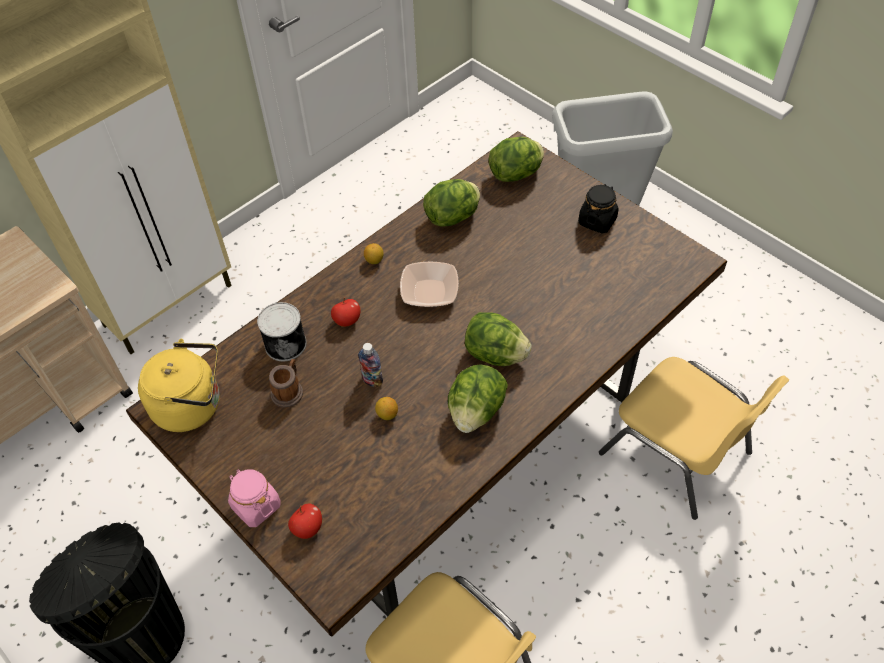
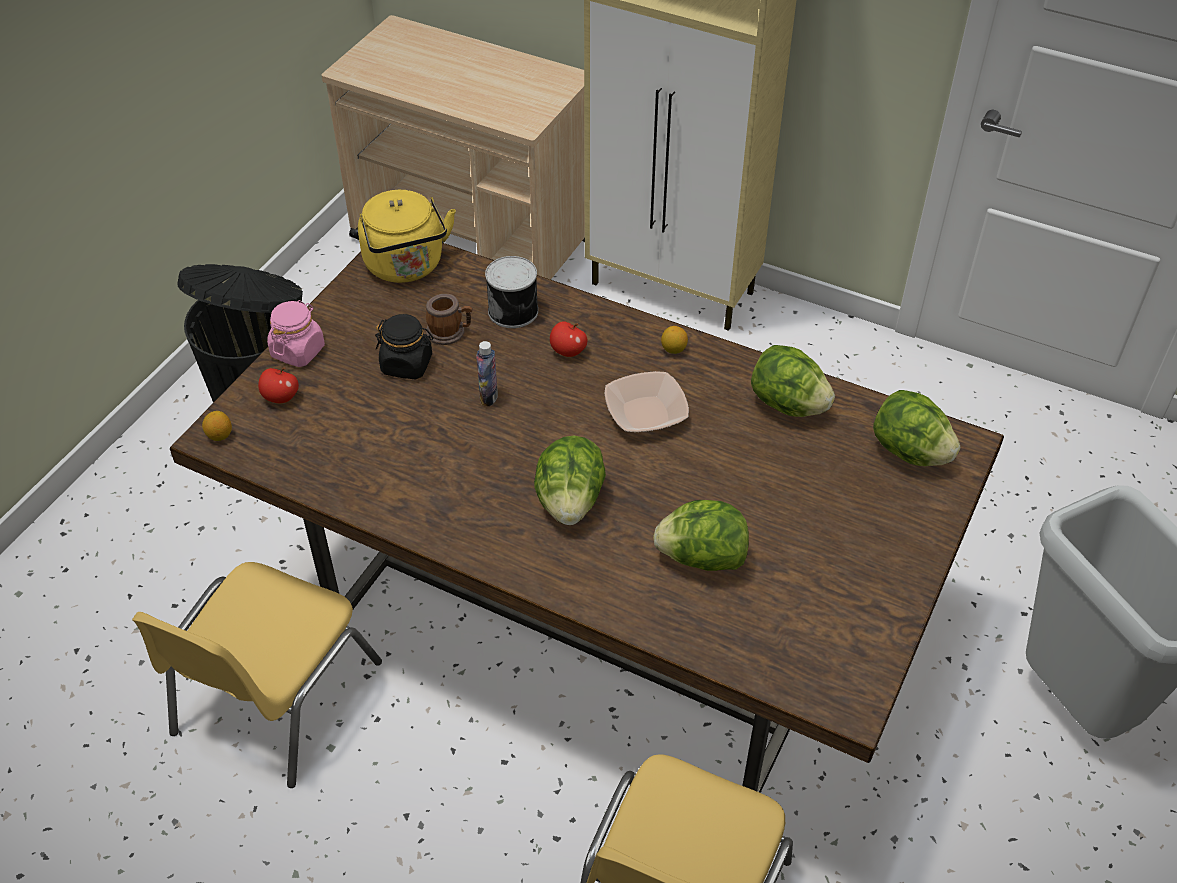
camera: 70 degrees right, 5 degrees down
lemon [375,397,398,420] -> lemon moved to [202,411,232,441]
lettuce [448,364,508,433] -> lettuce moved to [653,500,749,571]
black jar [578,184,619,233] -> black jar moved to [375,314,434,379]

